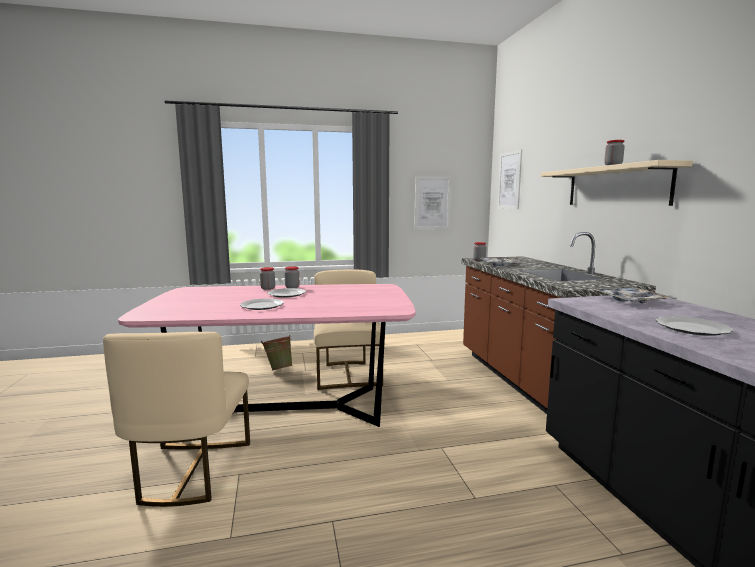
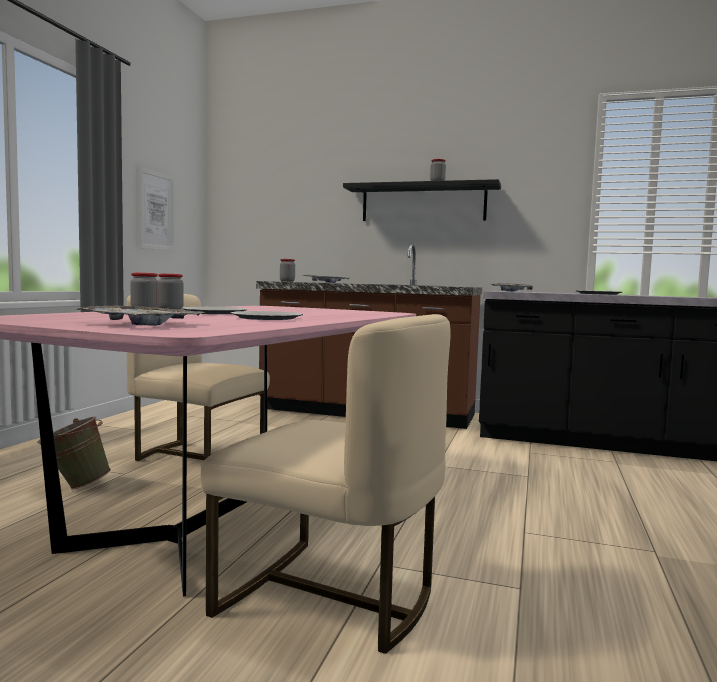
camera: 60 degrees left, 5 degrees down
picture [498,150,522,209] -> none
beige shelf [540,160,693,206] -> black shelf [343,179,501,221]
none -> tray [77,306,205,326]

